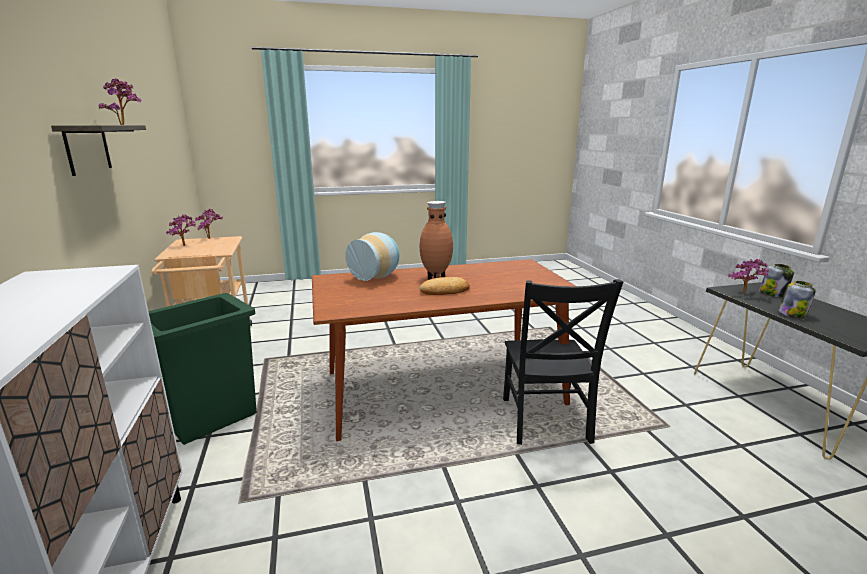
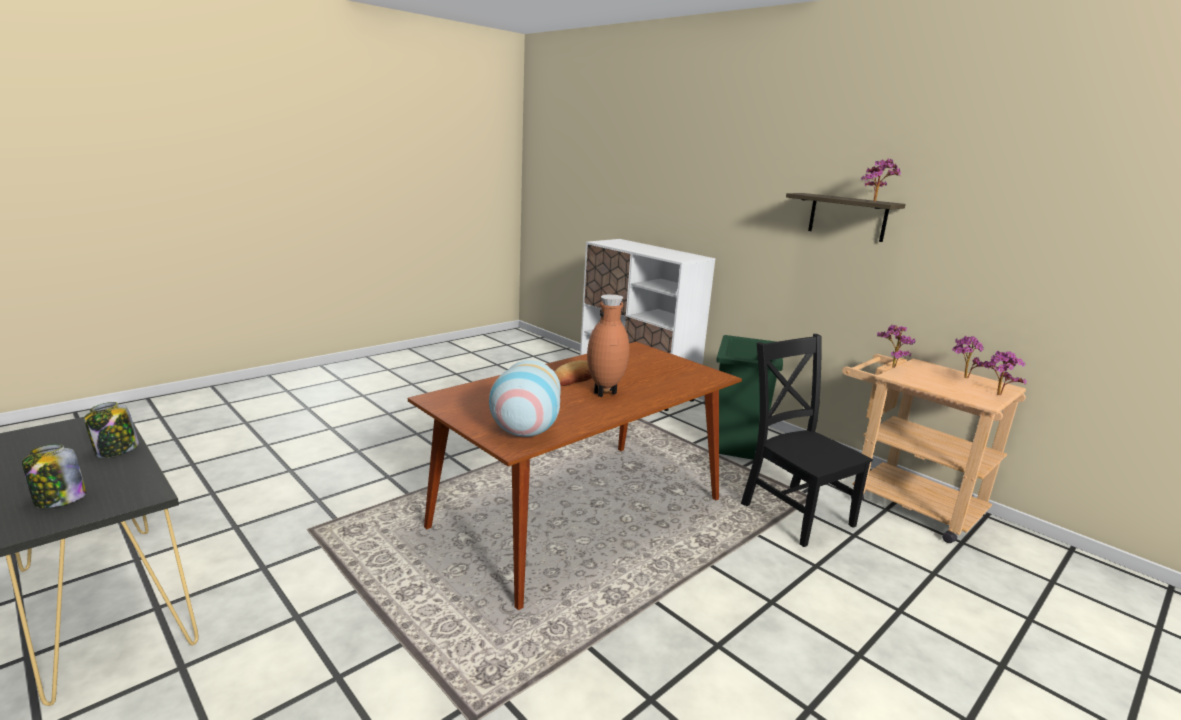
camera: 150 degrees right, 0 degrees up
vase [345,232,399,281] -> vase moved to [489,360,561,437]
black chair [503,279,624,445] -> black chair moved to [741,334,873,547]
potted plant [728,259,769,294] -> potted plant moved to [877,325,916,368]

